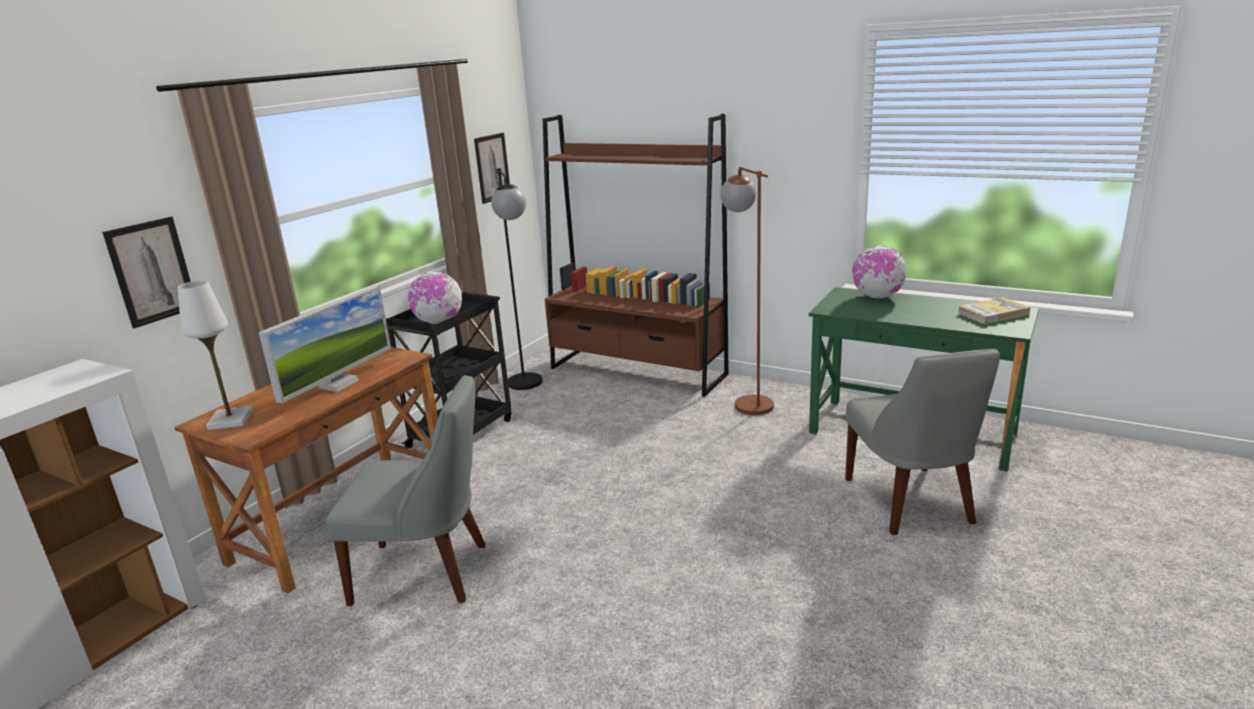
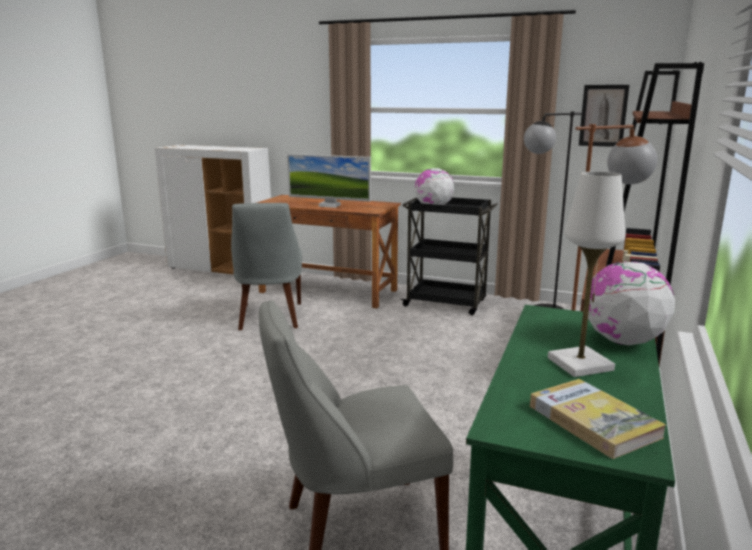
camera: 80 degrees right, 5 degrees down
picture [102,217,191,328] -> none
white table lamp [178,280,253,430] -> white table lamp moved to [548,172,625,377]

